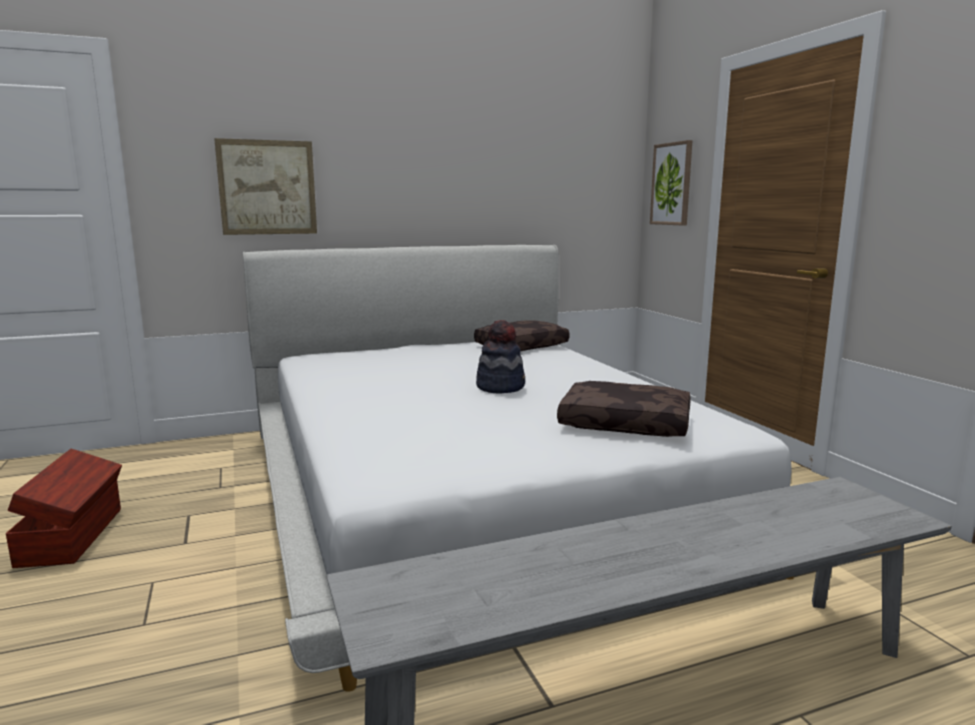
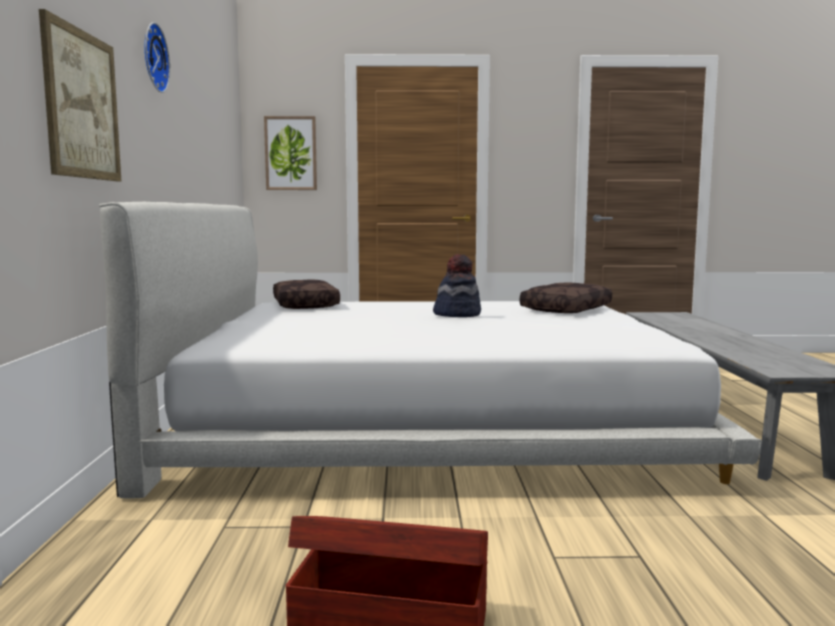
camera: 70 degrees left, 5 degrees down
none -> wall clock [144,22,170,93]

